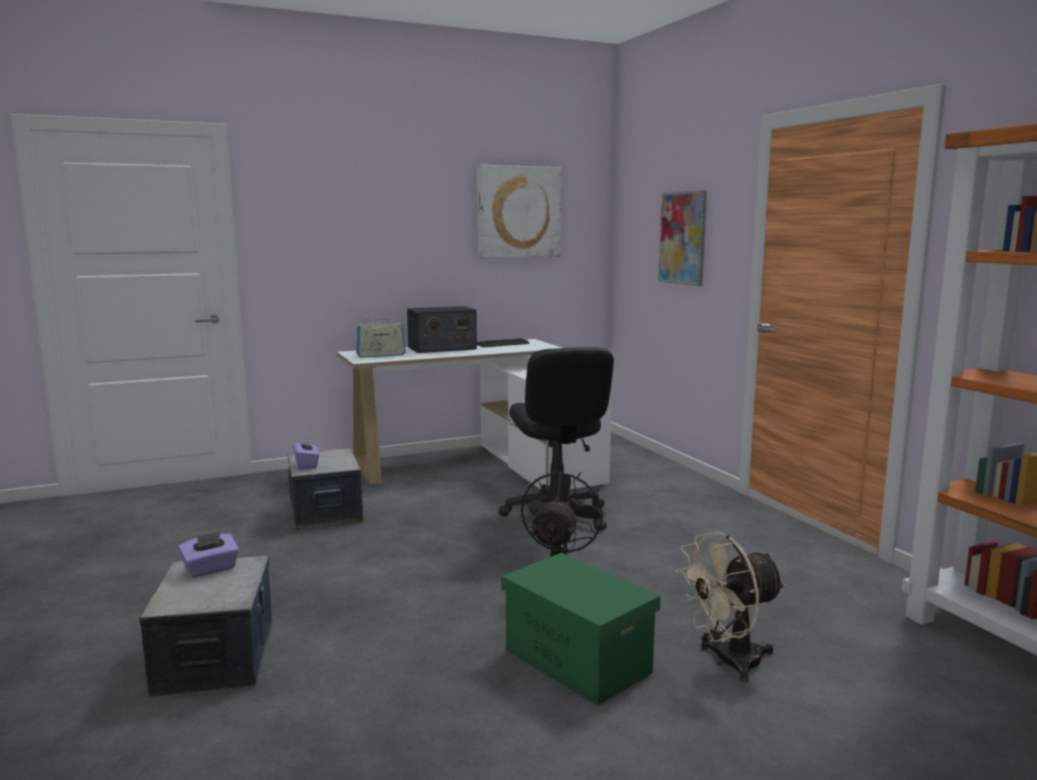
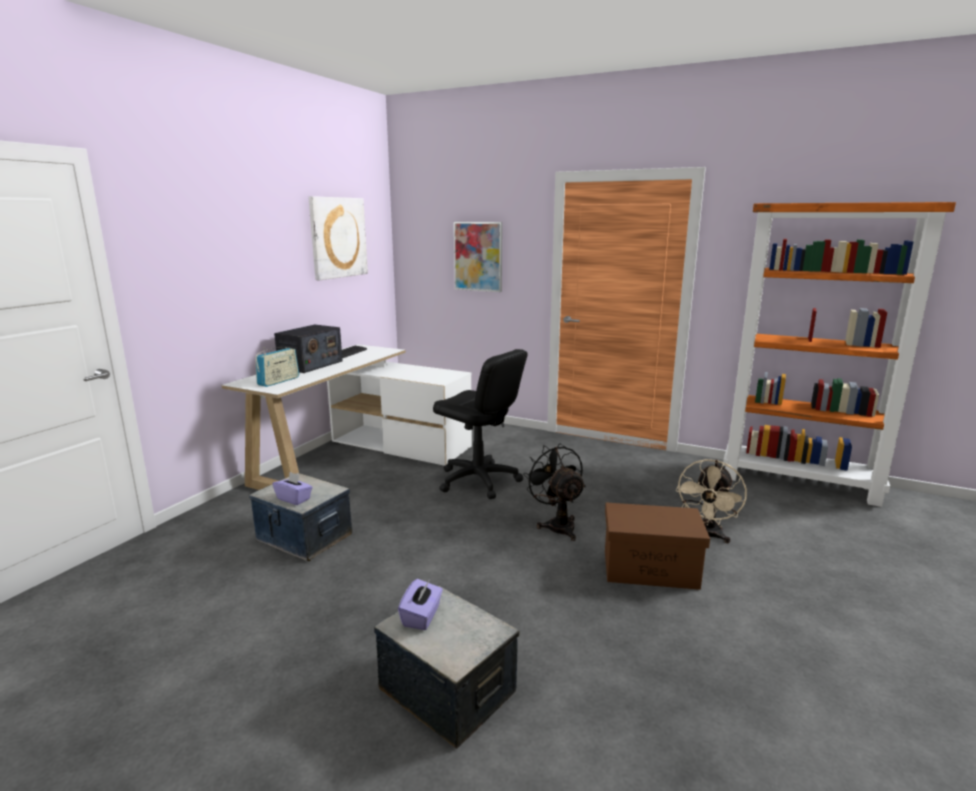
camera: 40 degrees left, 5 degrees up
green storage box [501,553,661,706] -> brown storage box [605,502,710,590]

